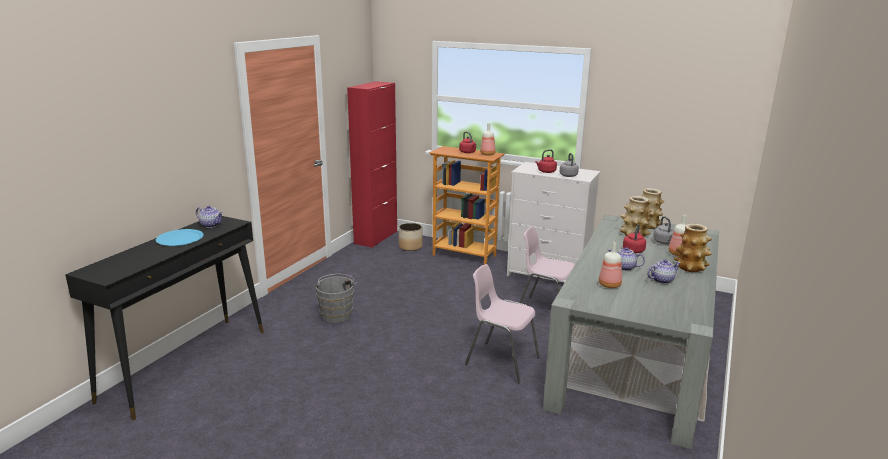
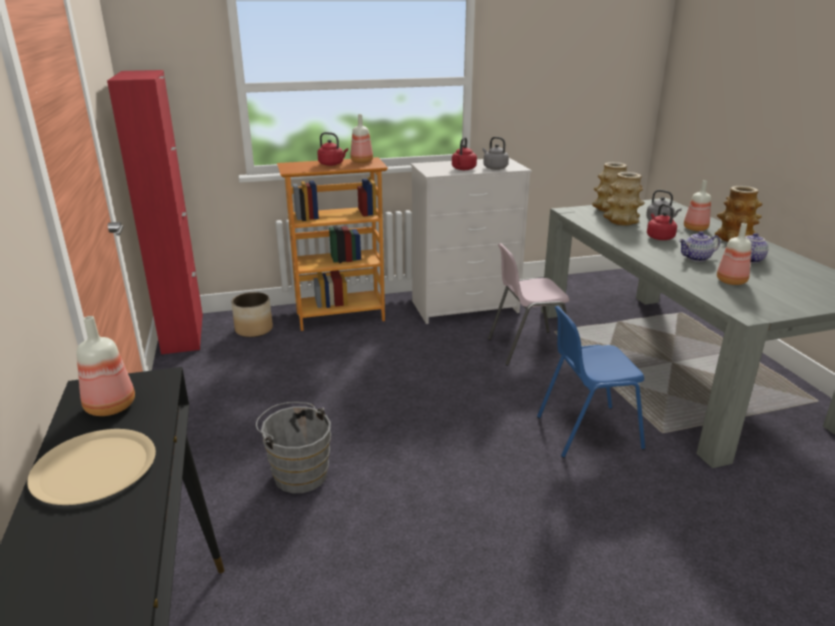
camera: 40 degrees left, 5 degrees up
blue plate [156,229,204,246] -> beige plate [27,429,156,505]
teapot [196,206,223,228] -> bottle [76,316,135,416]
pink chair [465,264,540,383] -> blue chair [537,306,645,458]

